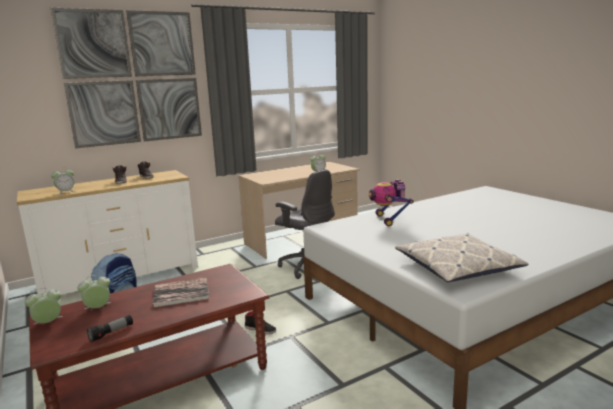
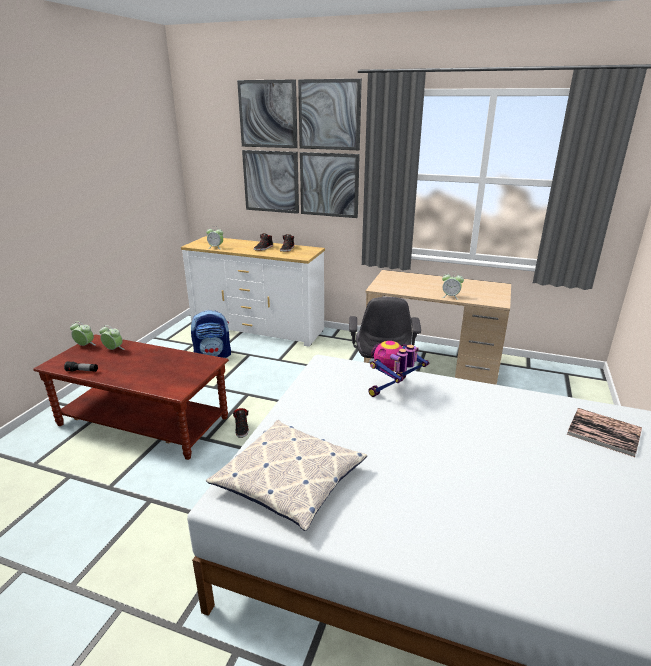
camera: 50 degrees right, 10 degrees up
book [153,277,209,308] -> book moved to [567,408,642,457]

